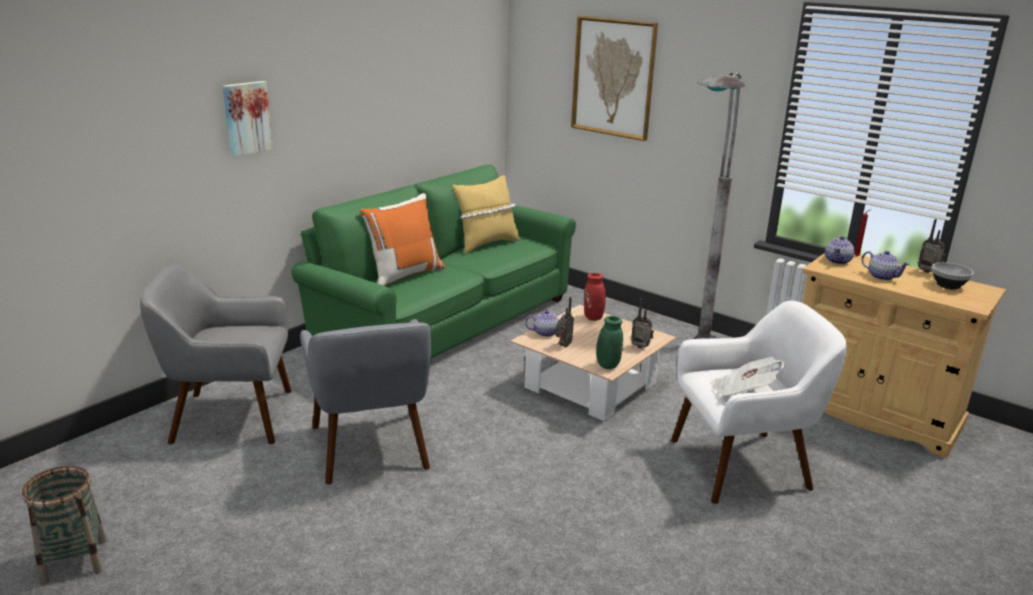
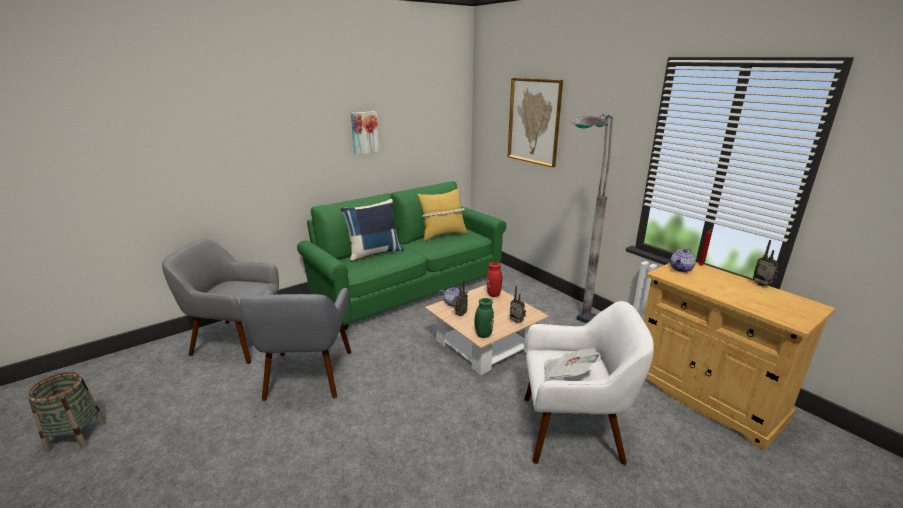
camera: 15 degrees right, 0 degrees up
picture [223,81,273,157] -> picture moved to [351,111,379,155]
orange pillow [360,193,445,286] -> blue pillow [341,199,404,262]
teapot [861,251,910,281] -> none
bowl [932,262,974,289] -> none

